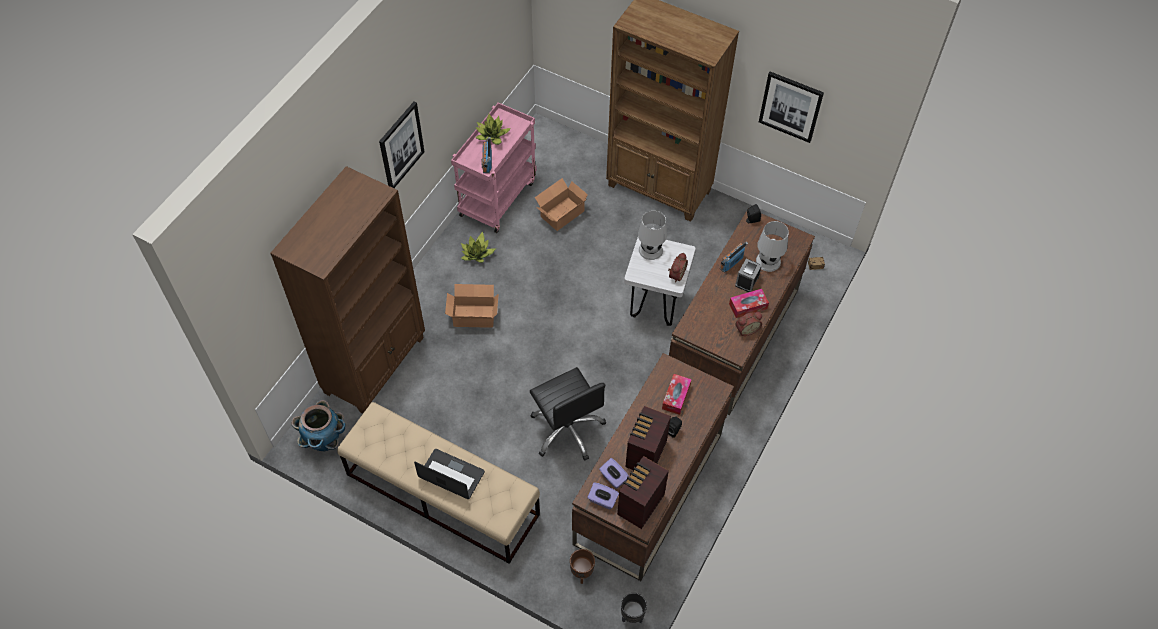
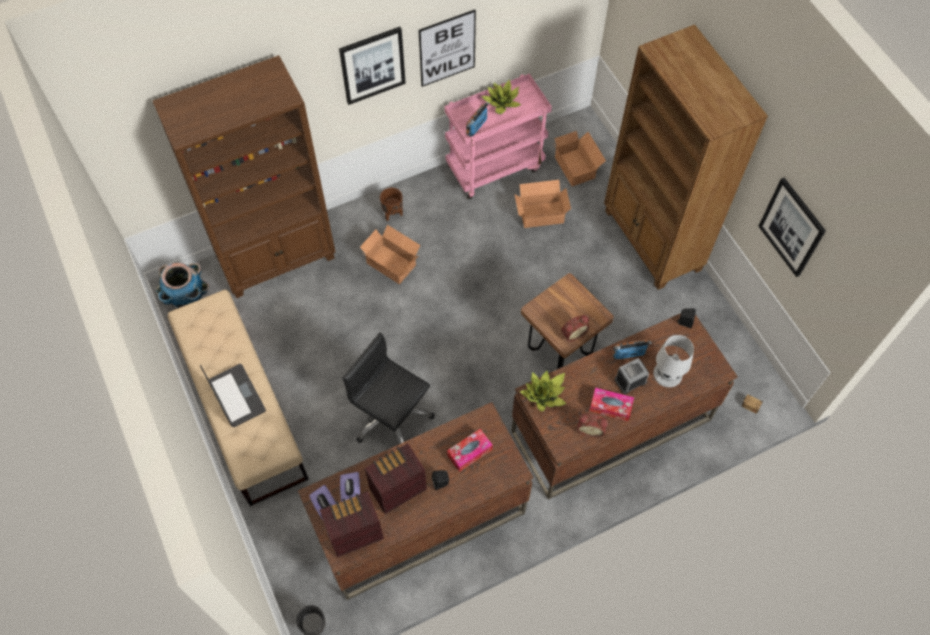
camera: 35 degrees right, 5 degrees up
potted plant [461,232,496,263] -> potted plant moved to [520,371,567,412]
black office chair [530,367,606,461] -> black office chair turned 120 degrees clockwise [342,332,435,444]
brown planter [570,549,595,584] -> brown planter moved to [380,188,403,221]
white stool [624,238,696,326] -> brown stool [521,273,614,369]
white table lamp [638,210,667,260] -> none
none -> picture [419,10,476,87]
none -> cardboard box [552,131,606,186]

